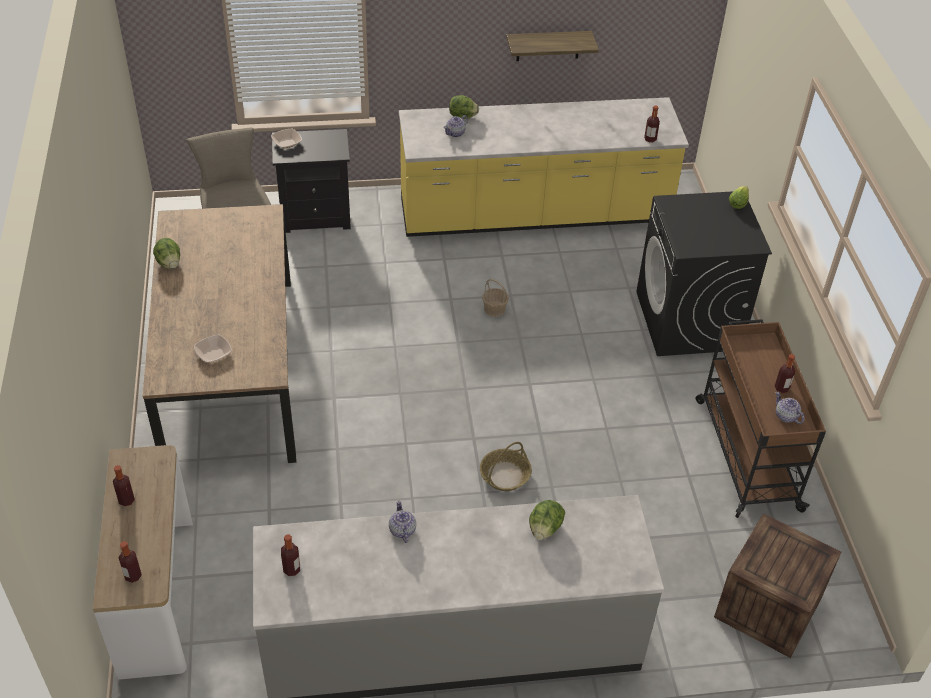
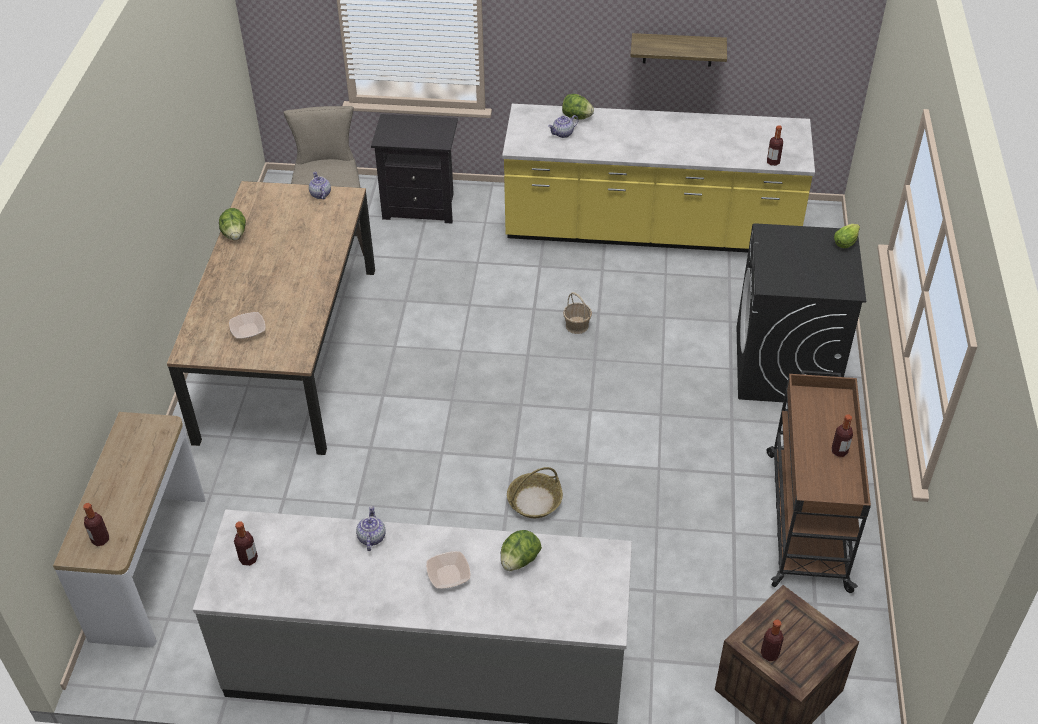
camera: 15 degrees right, 0 degrees up
bottle [113,465,135,506] -> bottle moved to [761,619,784,661]
bowl [271,129,302,148] -> bowl moved to [426,551,471,589]
teapot [776,392,804,424] -> teapot moved to [309,172,331,200]

